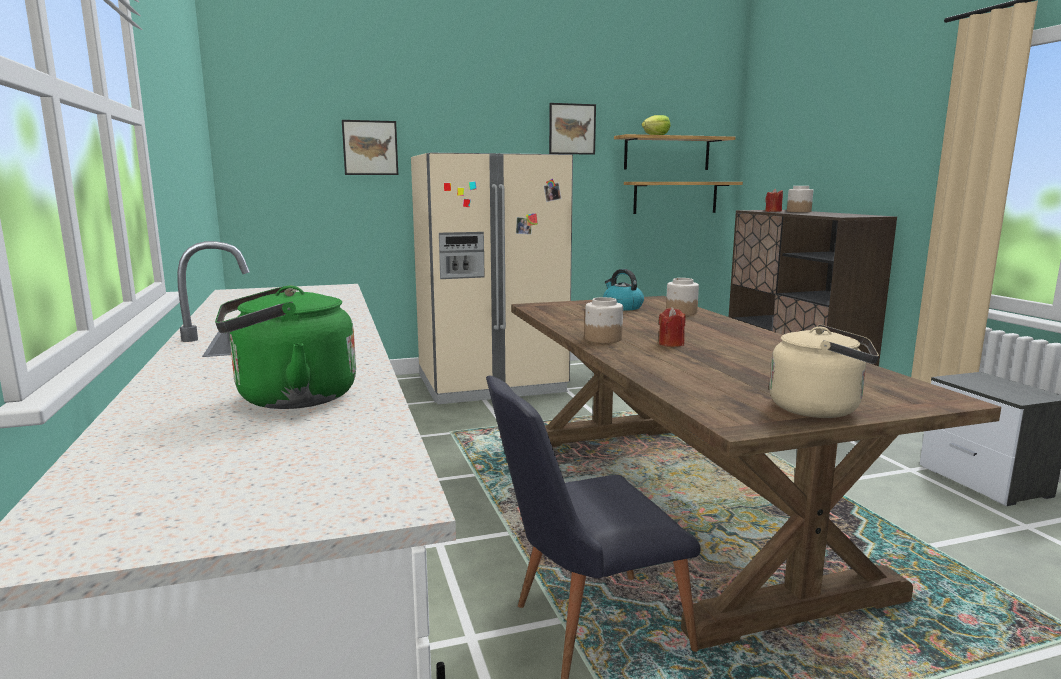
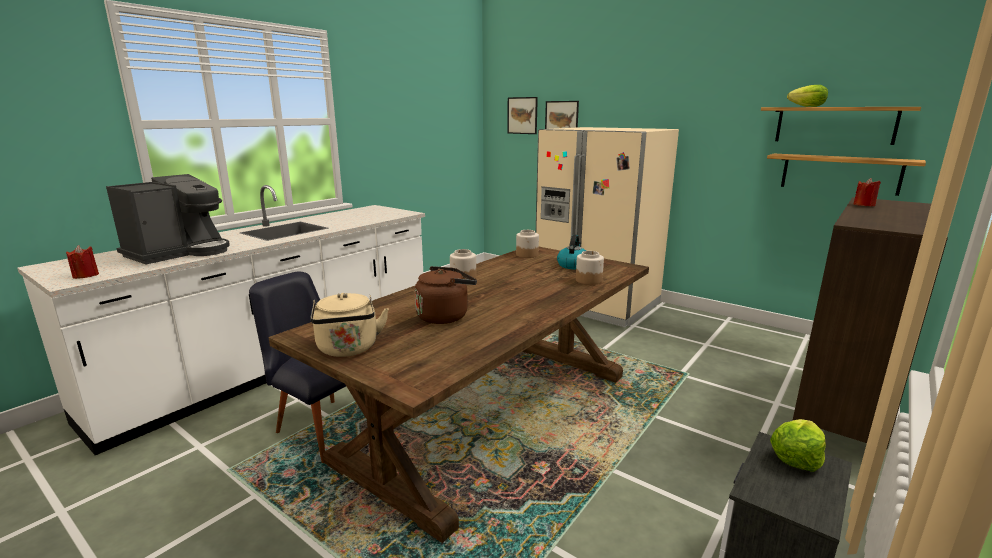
camera: 55 degrees right, 5 degrees up
green kettle [215,285,356,409] -> coffee machine [106,174,230,265]
picture [549,103,596,155] -> picture moved to [507,97,538,134]
red candle [659,307,685,347] -> red candle moved to [66,245,99,279]
jar [787,186,813,212] -> jar moved to [516,230,539,258]
none -> brown kettle [415,266,477,324]
none -> lettuce [770,419,826,472]

